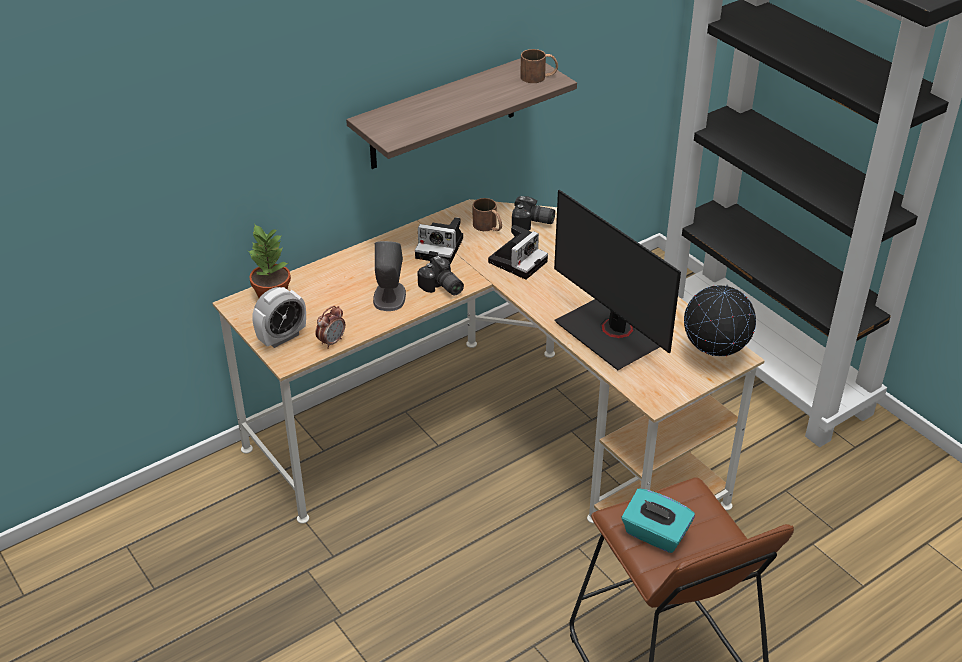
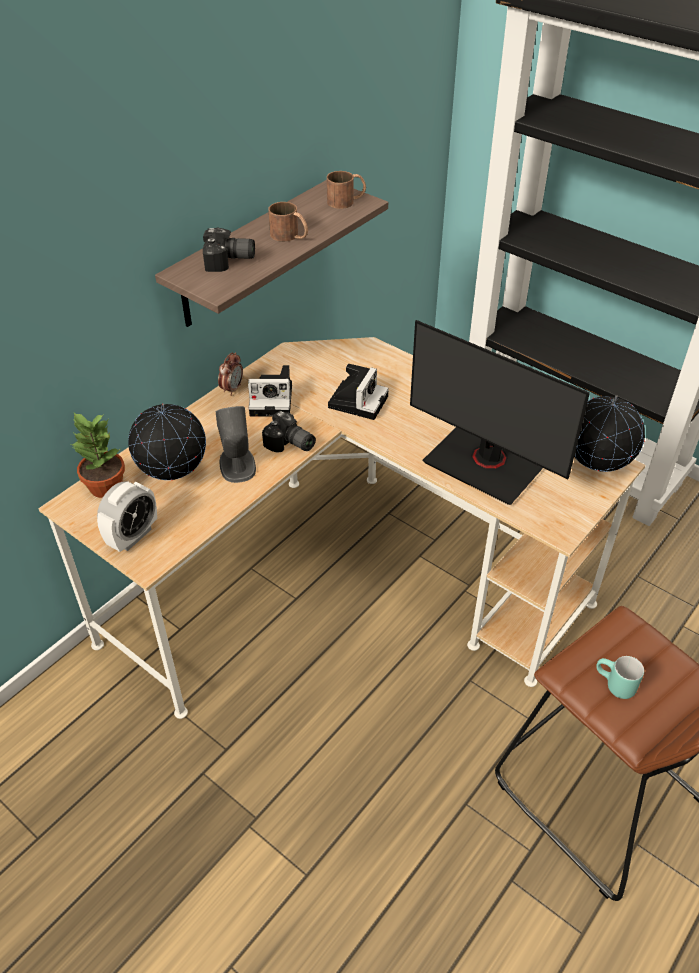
camera: 15 degrees left, 5 degrees up
alarm clock [315,306,345,349] -> alarm clock moved to [218,352,243,396]
brown mug [473,198,502,231] -> brown mug moved to [269,202,308,242]
camera [512,196,555,231] -> camera moved to [203,227,255,272]
turquoise tissue box [622,488,695,553] -> turquoise mug [596,656,644,699]
none -> globe [128,404,206,481]

